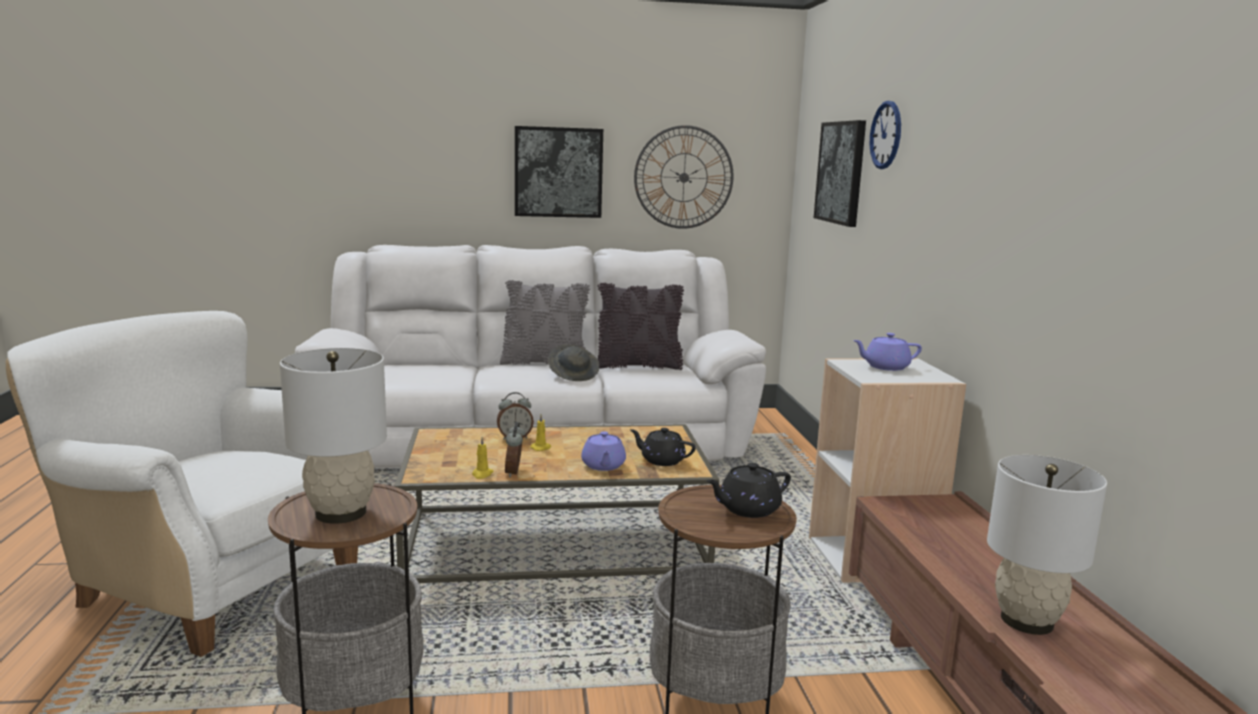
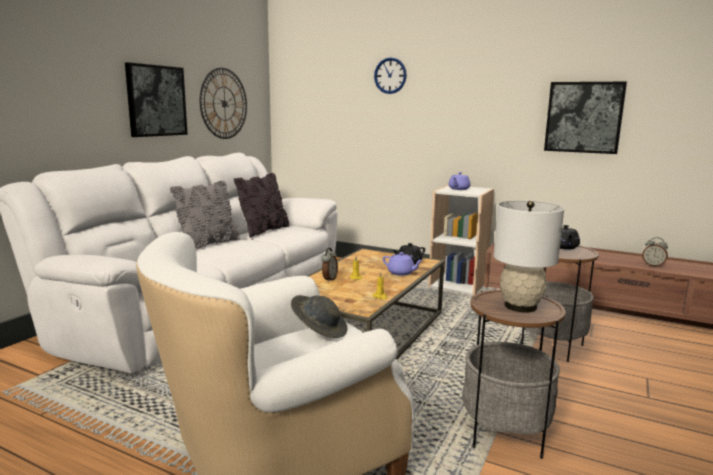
camera: 55 degrees left, 0 degrees up
alarm clock [505,422,525,478] -> alarm clock moved to [642,237,668,267]
grey hat [548,344,599,381] -> grey hat moved to [291,295,347,338]
picture [814,120,866,227] -> picture moved to [544,82,627,154]
white table lamp [987,455,1107,635] -> none

